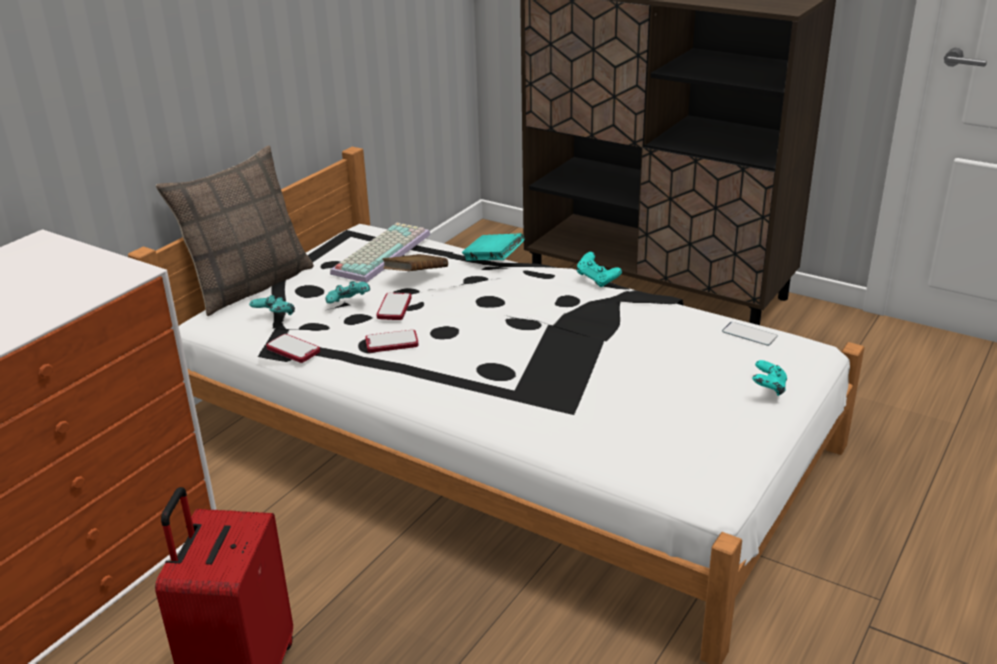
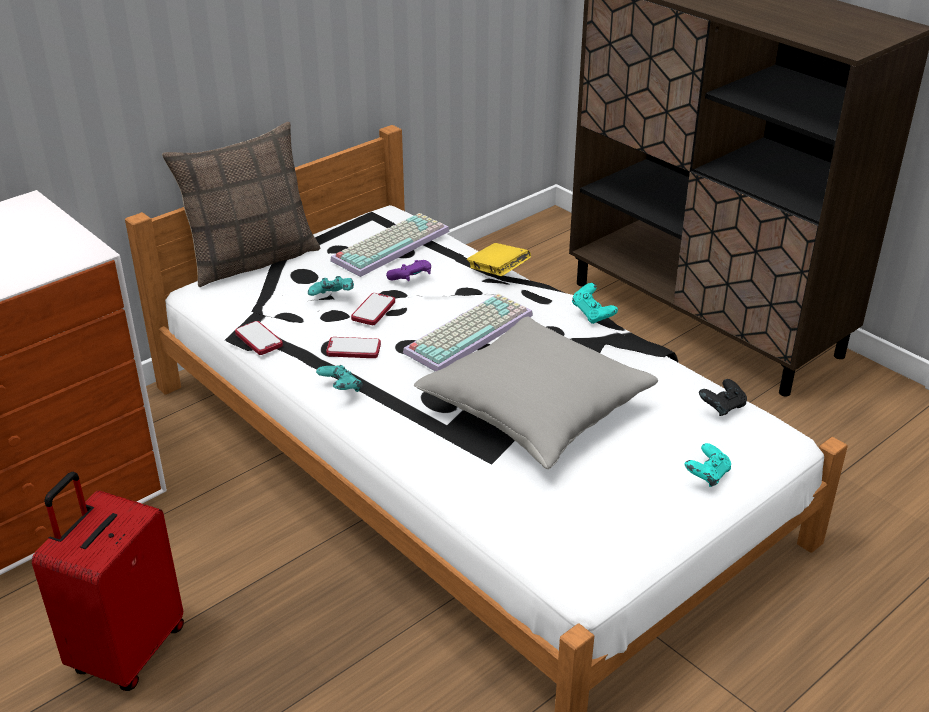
camera: 15 degrees right, 5 degrees up
turquoise game controller [249,295,295,315] -> turquoise game controller moved to [316,365,363,392]
brown book [383,254,448,271] -> purple game controller [386,260,431,281]
turquoise book [462,233,524,261] -> yellow book [467,243,531,276]
phone [722,322,778,346] -> black game controller [699,379,747,416]
none -> keyboard [403,294,533,372]
none -> grey pillow [414,317,658,469]

